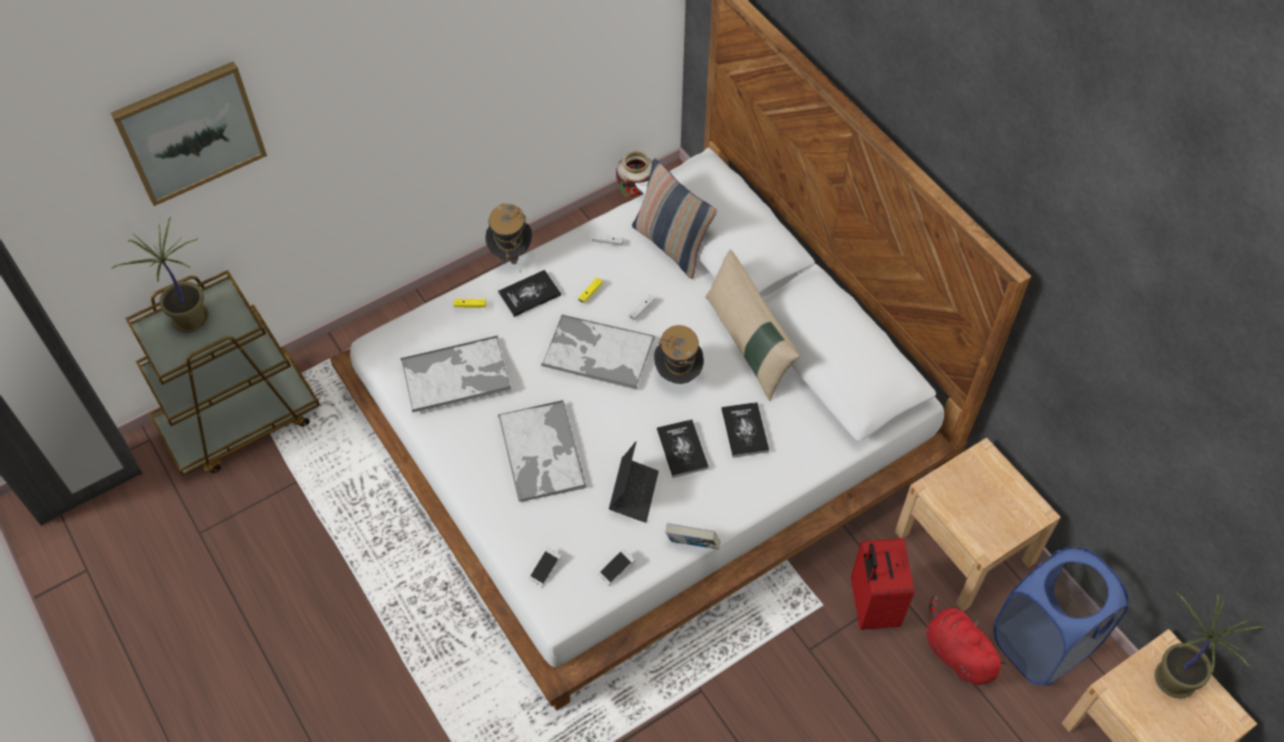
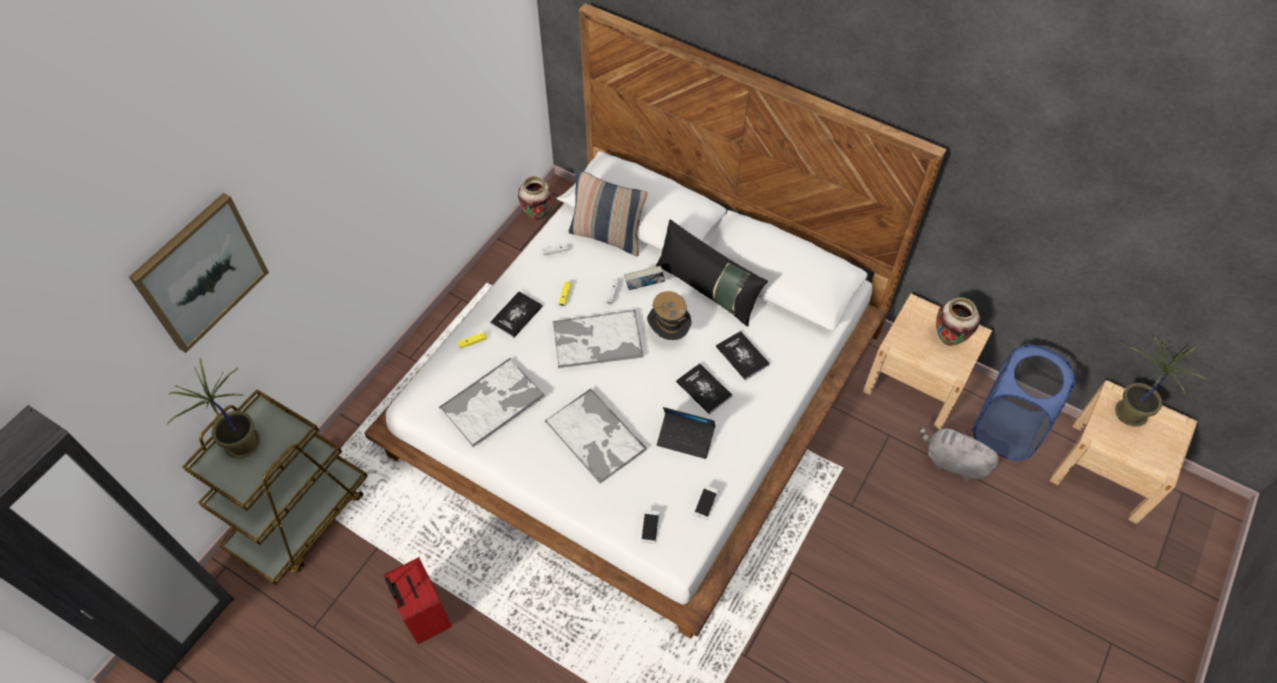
camera: 25 degrees left, 0 degrees up
hat [485,203,532,272] -> none
laptop [609,441,659,523] -> laptop turned 120 degrees clockwise [657,407,716,459]
book [665,523,721,550] -> book moved to [624,265,665,290]
beige pillow [706,249,800,401] -> black pillow [656,220,768,327]
red suitcase [851,538,914,630] -> red suitcase moved to [384,557,452,644]
red plush toy [926,595,1008,685] -> grey plush toy [919,426,1000,481]
none -> vase [936,297,980,346]

